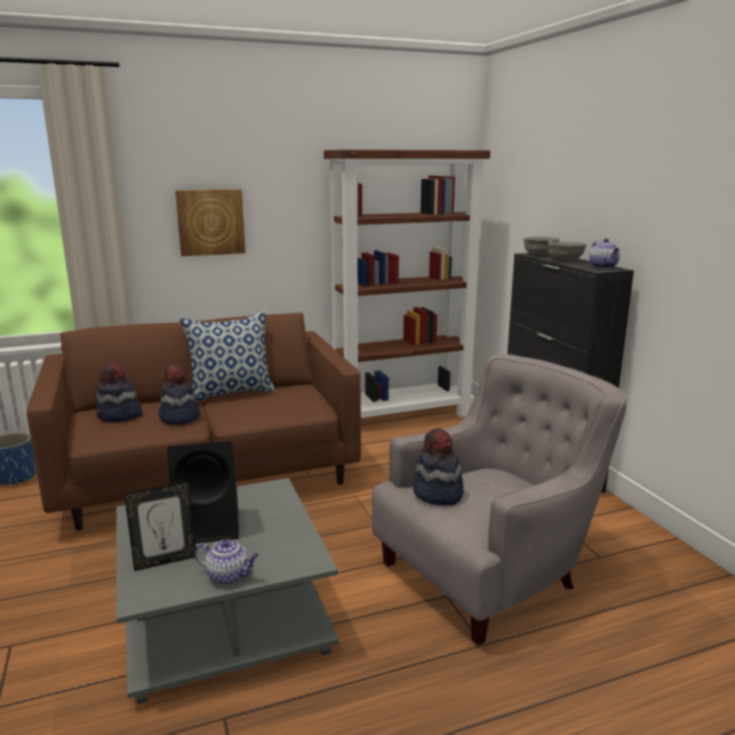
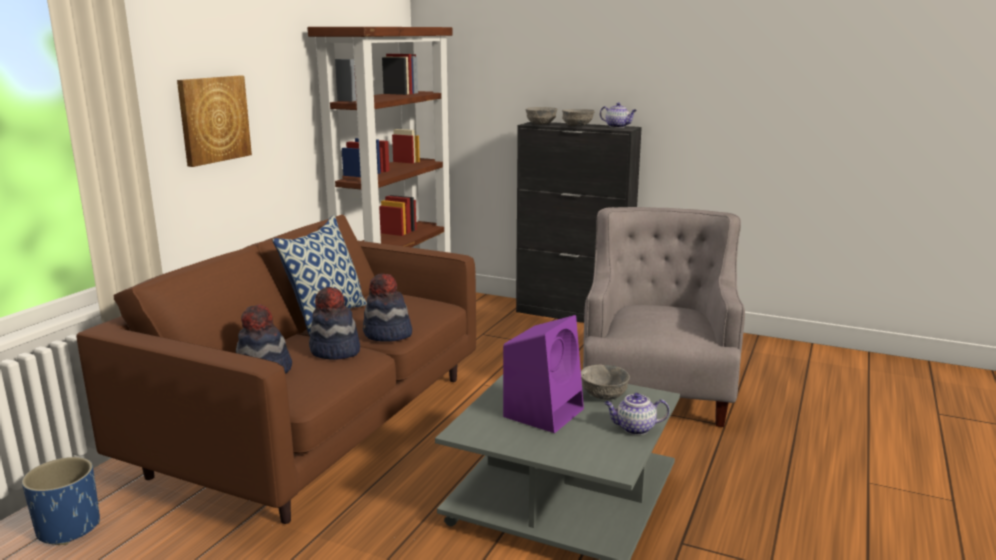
camera: 45 degrees left, 0 degrees up
picture frame [124,481,196,571] -> none
black speaker [167,441,239,544] -> purple speaker [503,315,584,433]
teapot [194,539,259,585] -> teapot turned 150 degrees counterclockwise [604,393,669,435]
hat [413,428,464,506] -> hat moved to [363,274,412,342]
none -> grey bowl [581,365,630,400]

